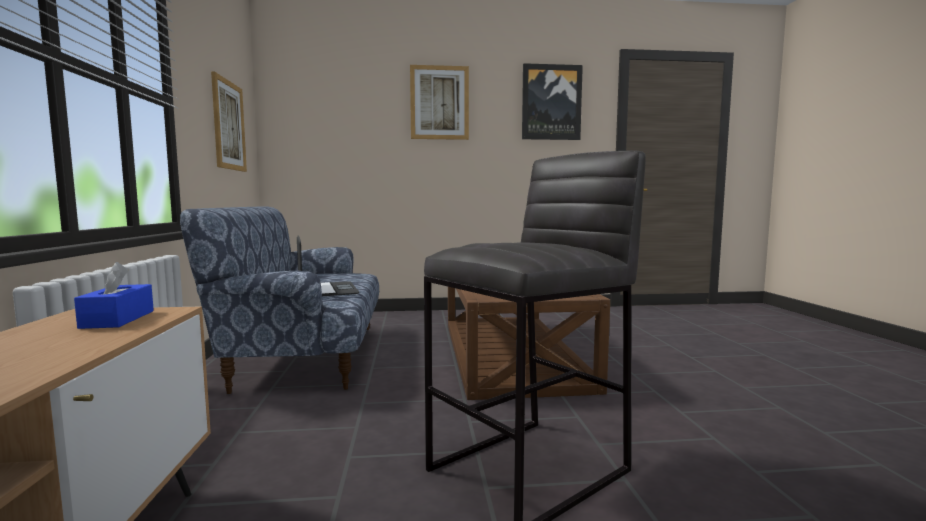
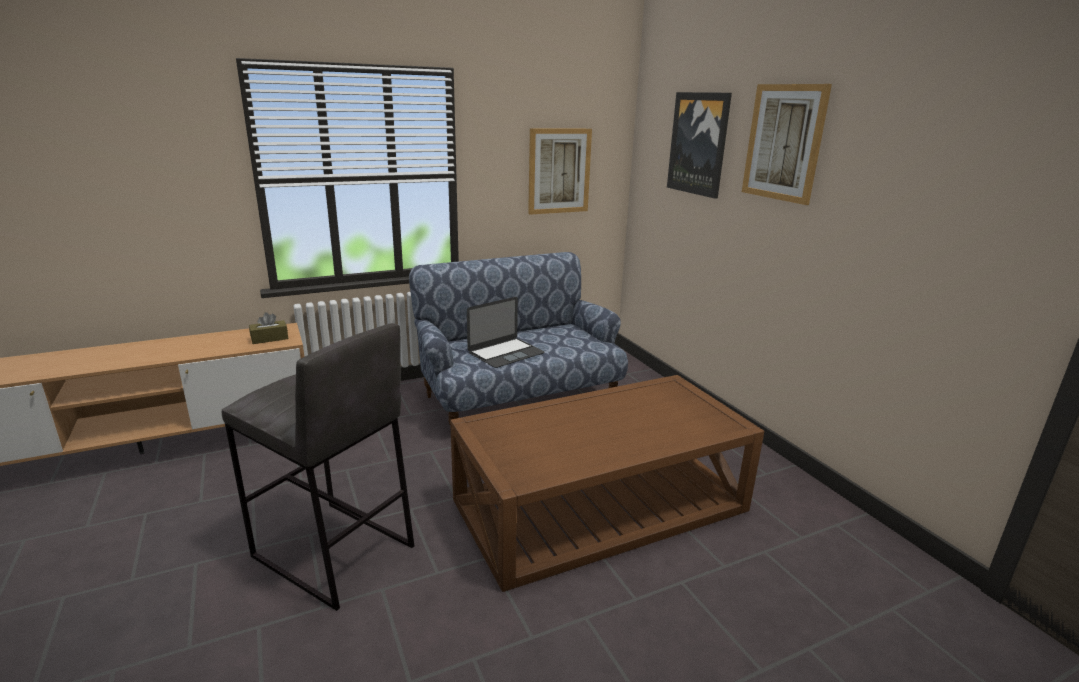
camera: 70 degrees right, 15 degrees up
blue tissue box [74,262,154,329] -> brown tissue box [249,312,288,344]
picture [522,63,583,140] -> picture moved to [667,92,732,199]

